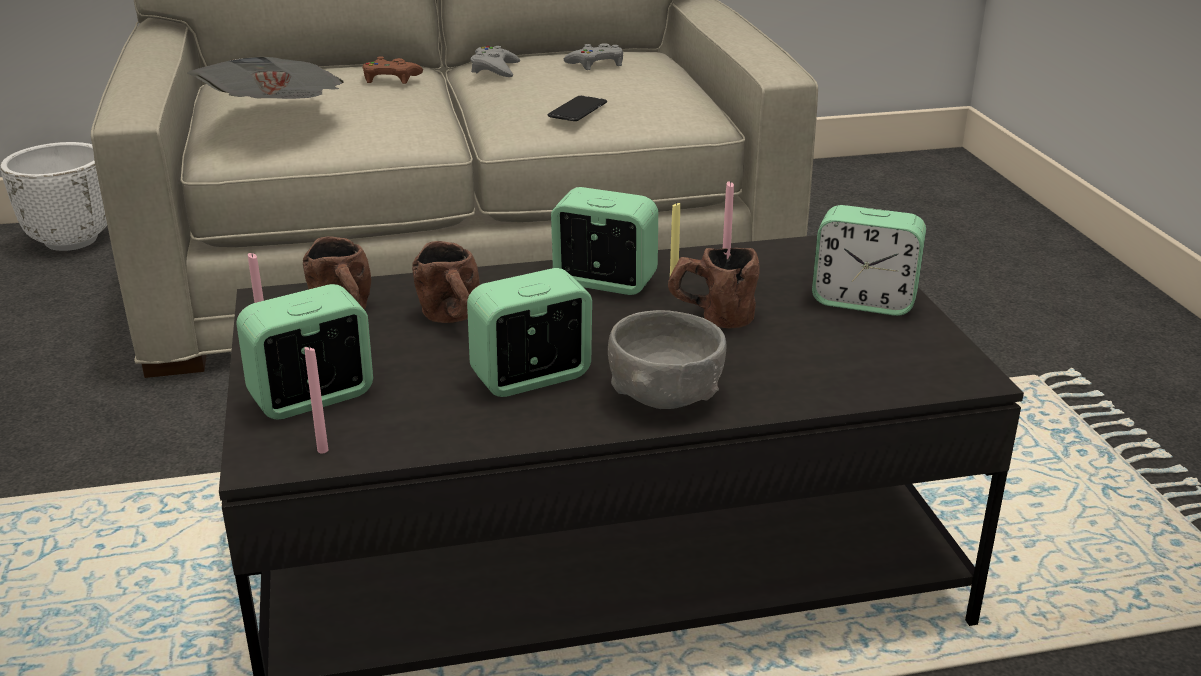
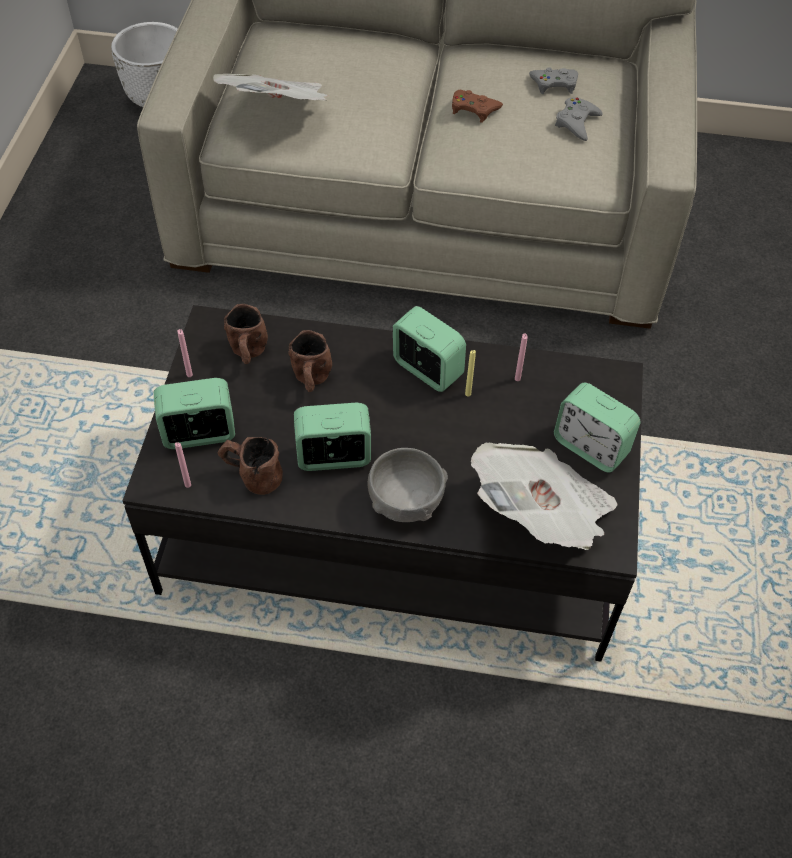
camera: 20 degrees right, 25 degrees up
brown game controller [363,56,423,84] -> brown game controller moved to [452,90,503,123]
grey game controller [471,46,520,77] -> grey game controller moved to [555,98,602,141]
phone [548,96,607,121] -> none
brown mug [668,248,760,329] -> brown mug moved to [218,437,283,495]
none -> newspaper [471,443,617,550]

